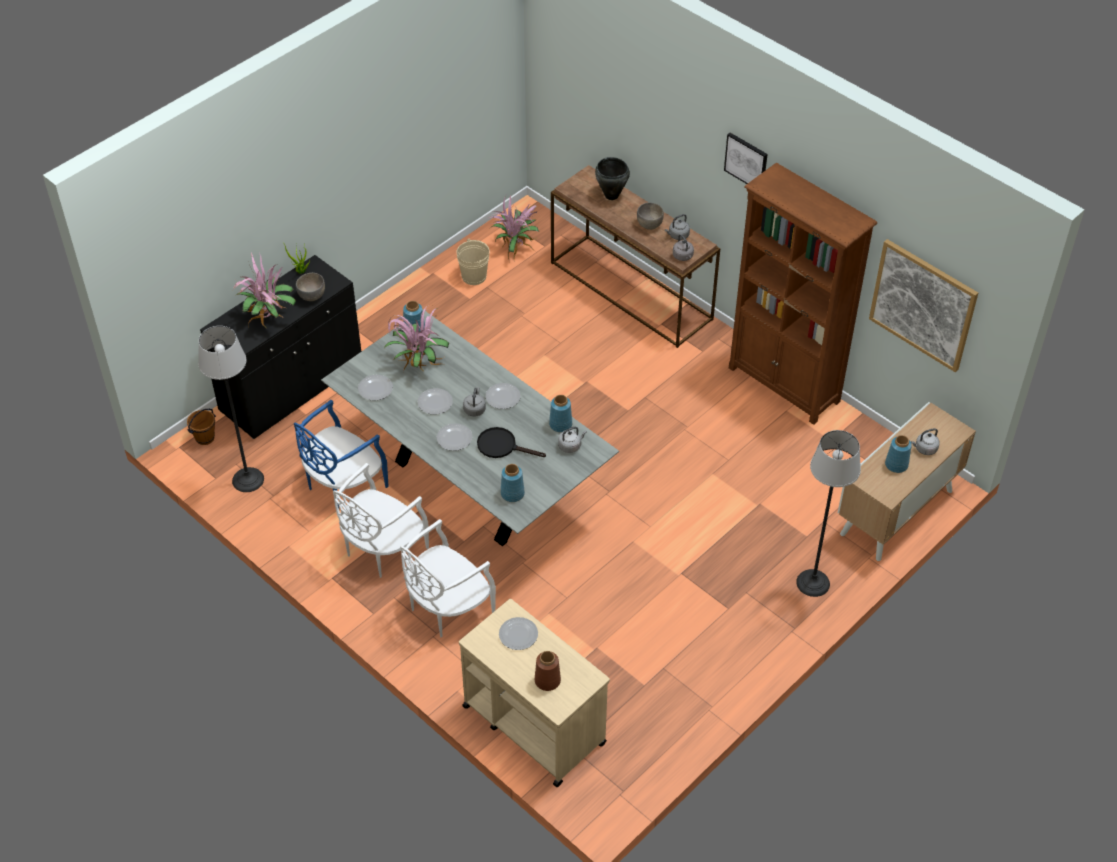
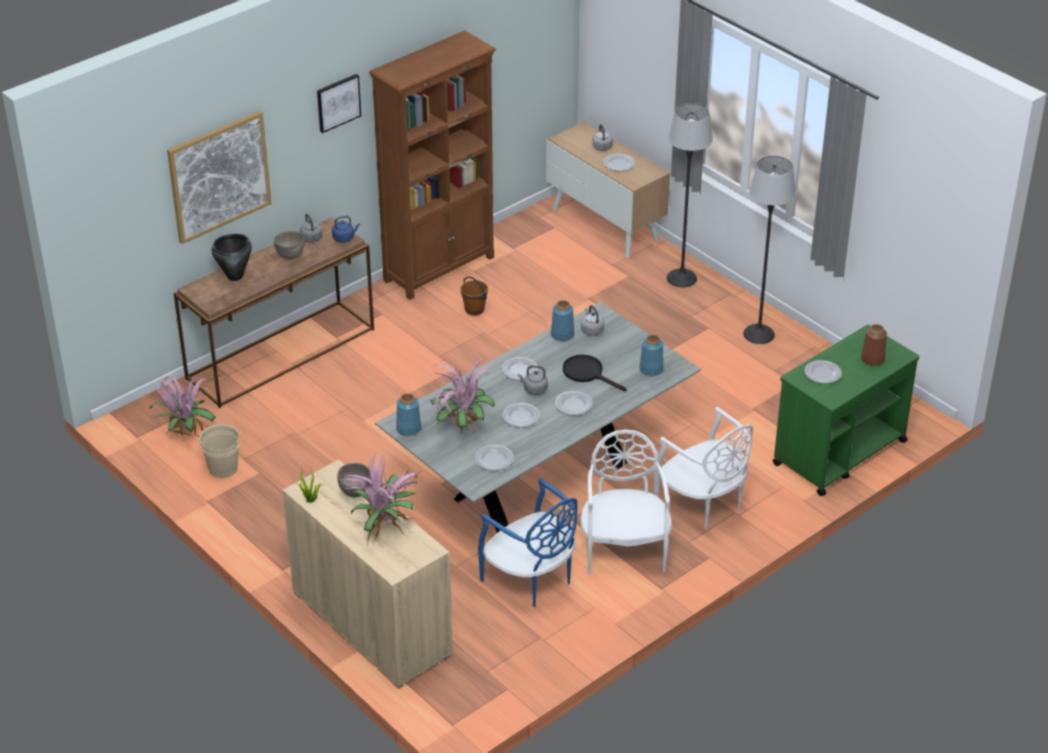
camera: 85 degrees left, 10 degrees down
brown bucket [187,409,216,445] -> brown bucket moved to [461,277,488,316]
floor lamp [198,326,264,492] -> floor lamp moved to [743,156,795,344]
black cabinet [200,255,361,439] -> beige cabinet [282,459,453,689]
white chair [333,463,429,578] -> white chair turned 135 degrees counterclockwise [580,429,672,575]
beige cart [459,599,610,787] -> green cart [773,325,919,496]
black frying pan [477,427,546,458] -> black frying pan turned 105 degrees clockwise [563,355,626,391]
grey kettle [673,234,694,261] -> blue kettle [332,216,360,242]
picture [869,239,978,372] -> picture moved to [167,111,272,244]
blue vase [885,435,912,473] -> plate [604,154,635,171]

